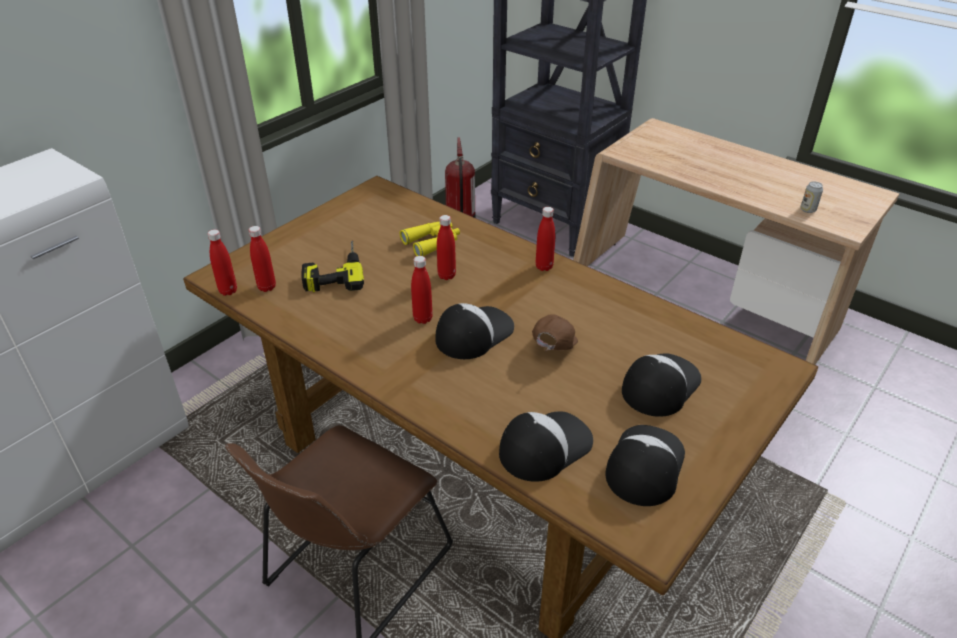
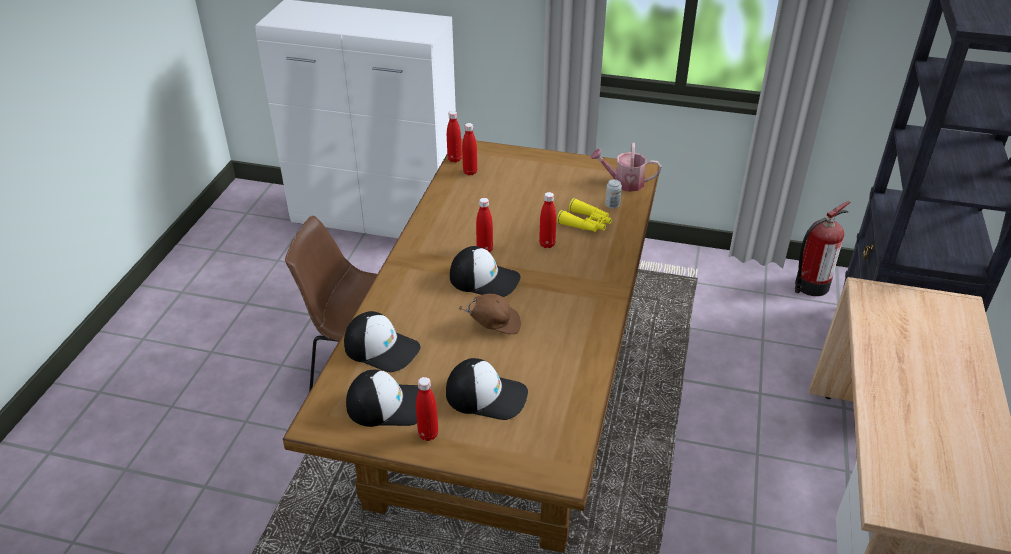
camera: 65 degrees right, 0 degrees up
power drill [301,241,364,293] -> none
red bottle [536,207,555,271] -> red bottle moved to [416,377,438,441]
can [800,181,823,213] -> can moved to [605,179,622,209]
none -> watering can [590,142,661,192]

